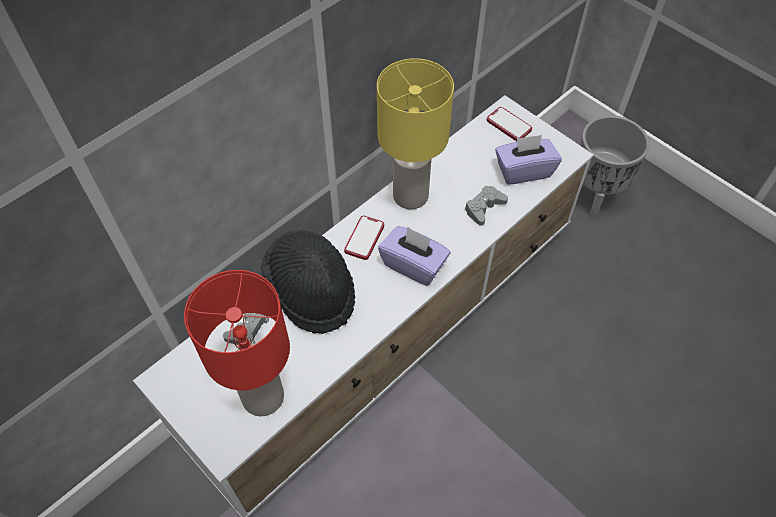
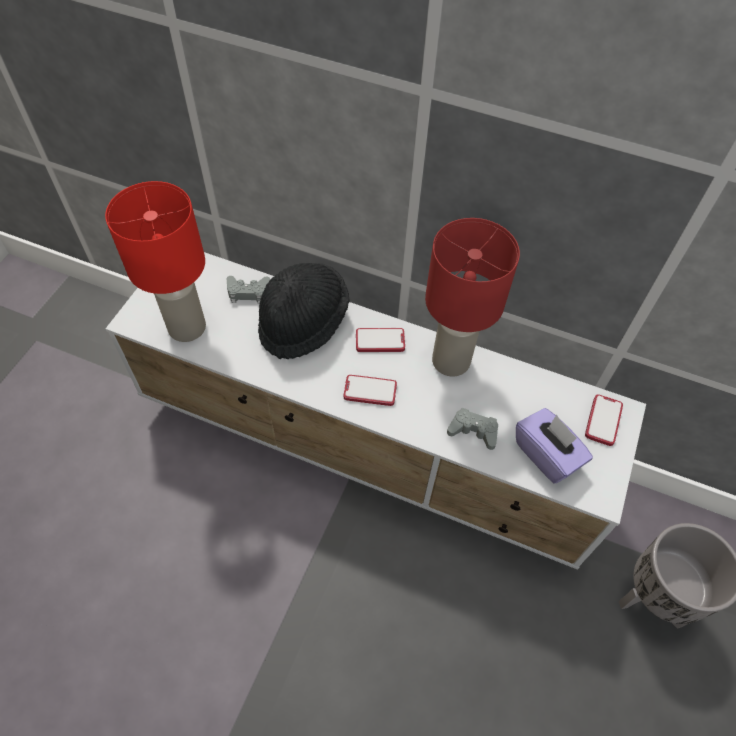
camera: 65 degrees right, 0 degrees up
yellow table lamp [377,58,454,209] -> red table lamp [425,218,520,376]
purple tissue box [378,226,450,286] -> phone [344,375,397,406]

